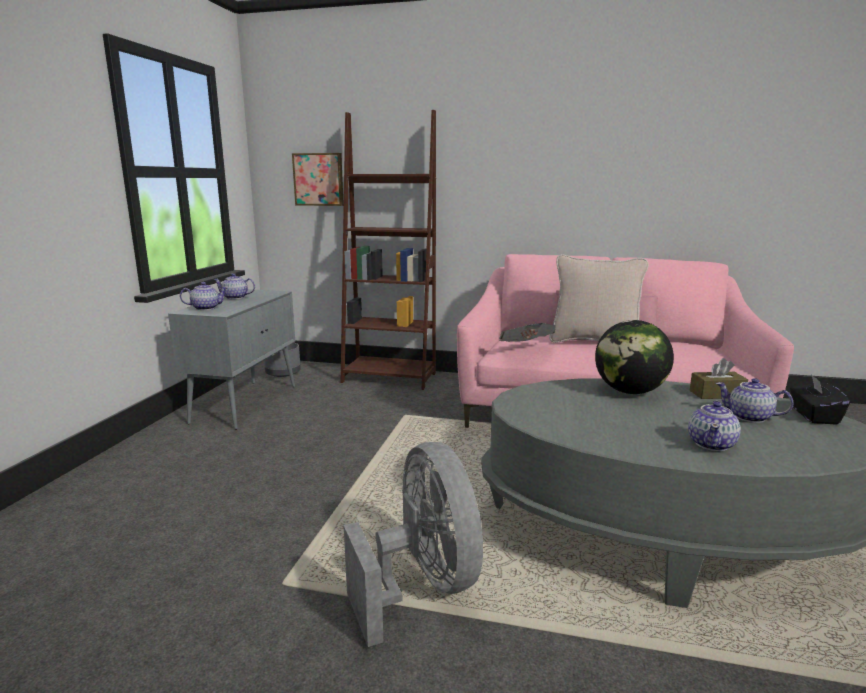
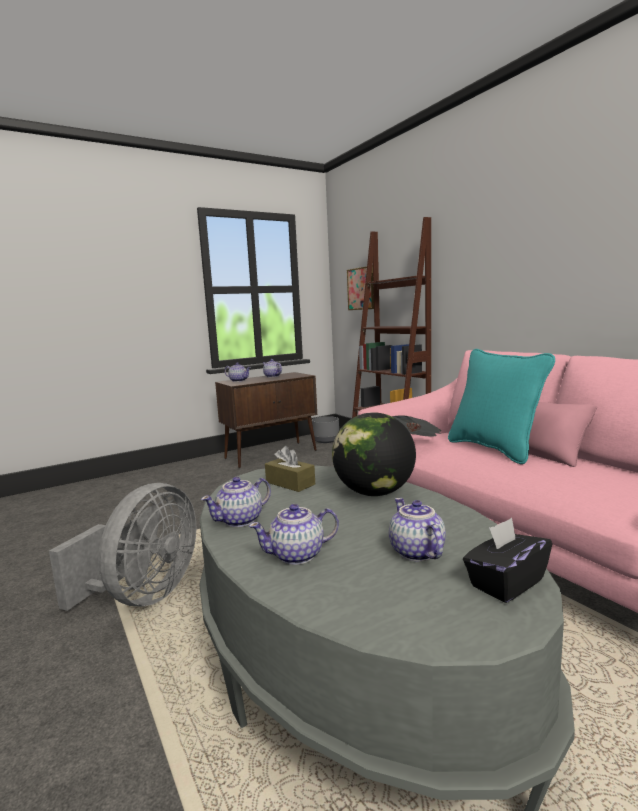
camera: 45 degrees right, 5 degrees down
grey cabinet [168,289,295,430] -> brown cabinet [215,372,317,468]
beige pillow [549,255,649,343] -> turquoise pillow [448,349,555,464]
brown tissue box [690,358,748,399] -> brown tissue box moved to [265,446,315,492]
none -> teapot [201,477,271,527]

